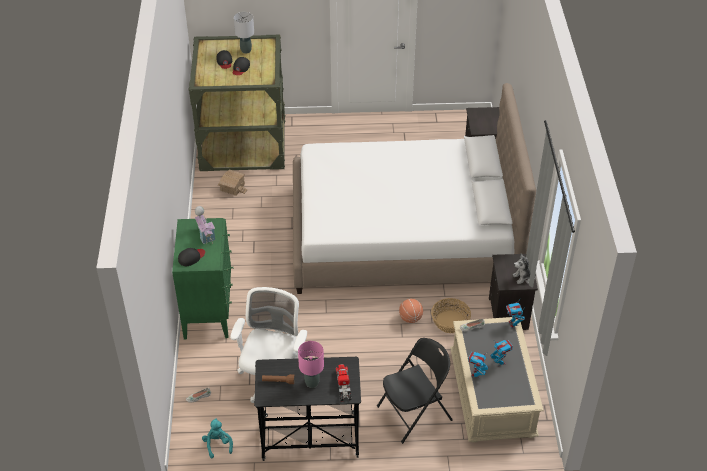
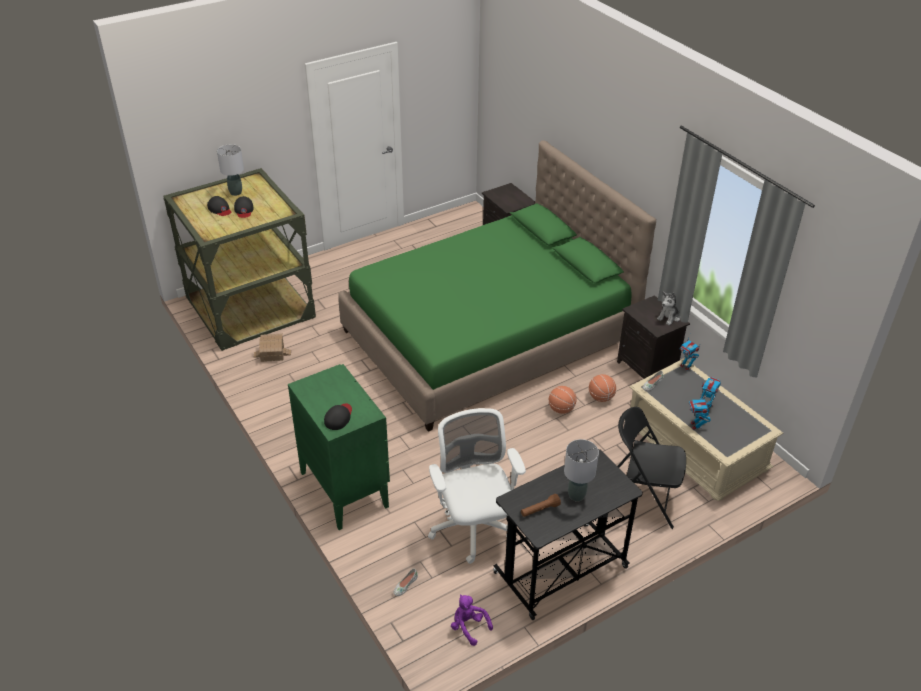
camera: 30 degrees left, 5 degrees down
toy house [195,206,215,244] -> none
turquoise plush toy [202,418,233,458] -> purple plush toy [451,594,493,646]
white bed [293,83,536,294] -> green bed [338,141,656,432]
pink table lamp [298,341,324,388] -> grey table lamp [564,439,599,502]
toy truck [336,364,352,402] -> none
black chair [377,338,453,444] -> black chair turned 105 degrees counterclockwise [617,407,686,529]
basket [431,298,471,333] -> basketball [589,374,616,402]

